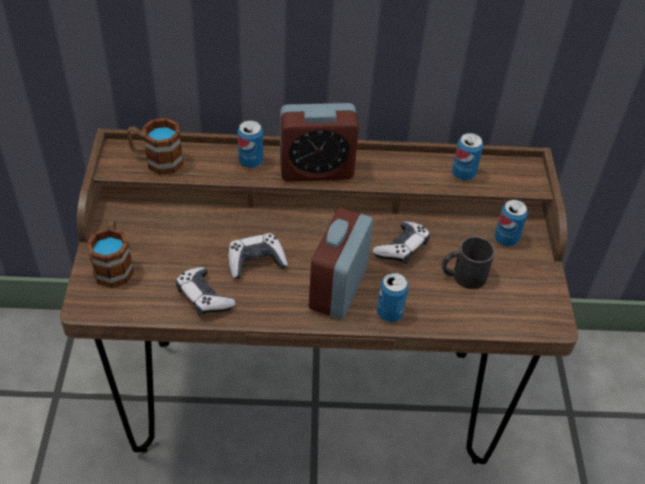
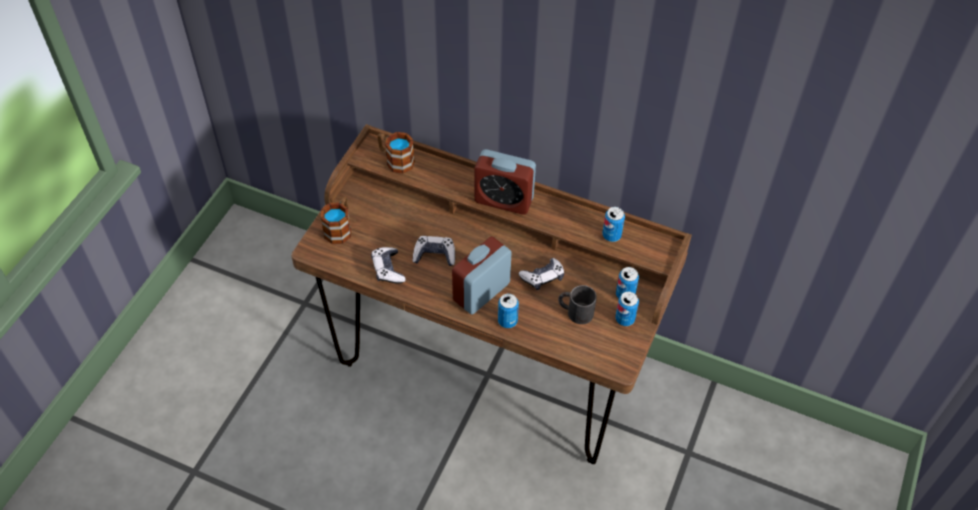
camera: 25 degrees right, 5 degrees up
can [238,120,263,168] -> can moved to [615,291,639,326]

